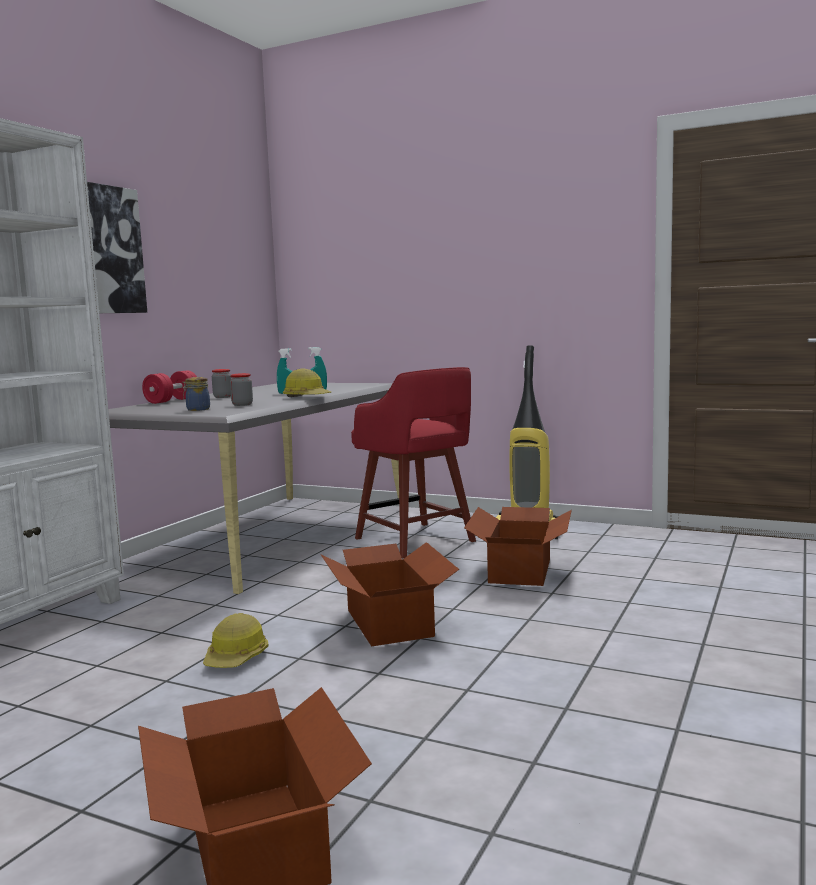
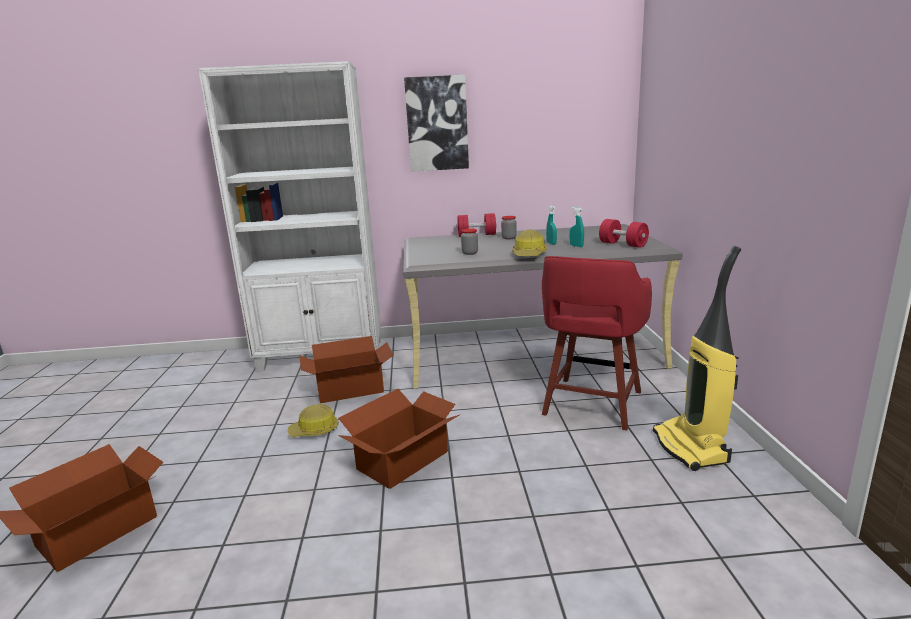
camera: 60 degrees right, 10 degrees up
jar [183,377,210,411] -> none
cardboard box [464,507,572,586] -> cardboard box moved to [300,336,394,403]
none -> red dumbbell [599,219,649,248]

